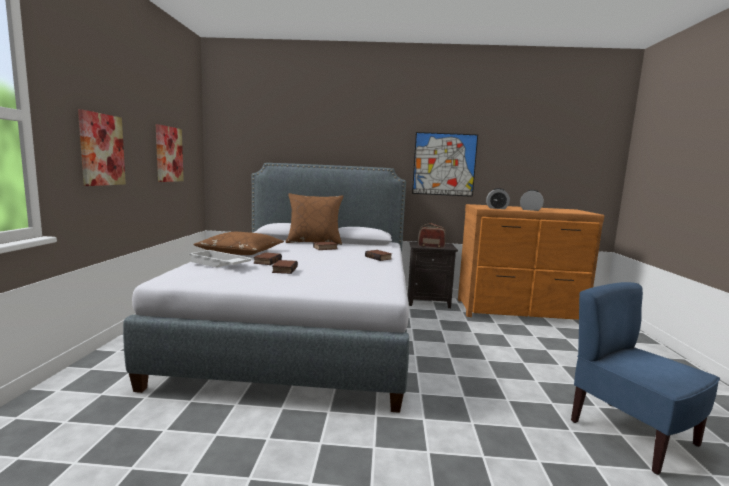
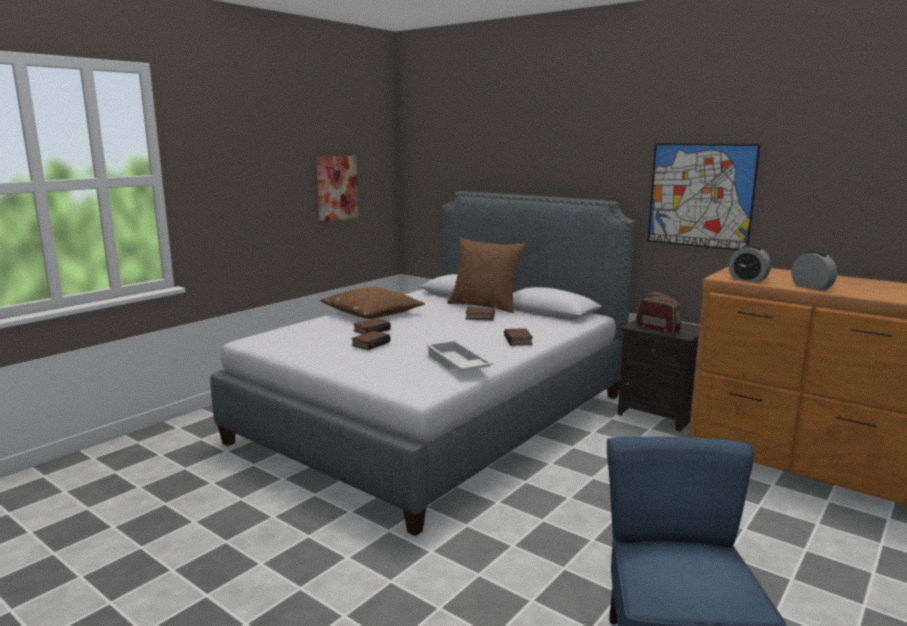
camera: 35 degrees right, 5 degrees up
picture [78,109,126,186] -> none
white tray [189,250,253,268] -> white tray moved to [426,340,493,371]

